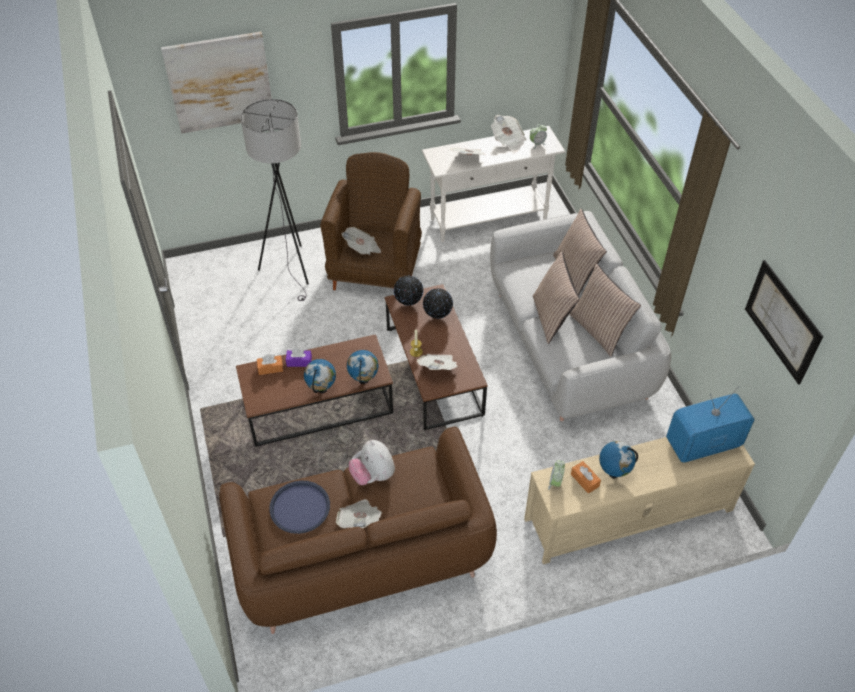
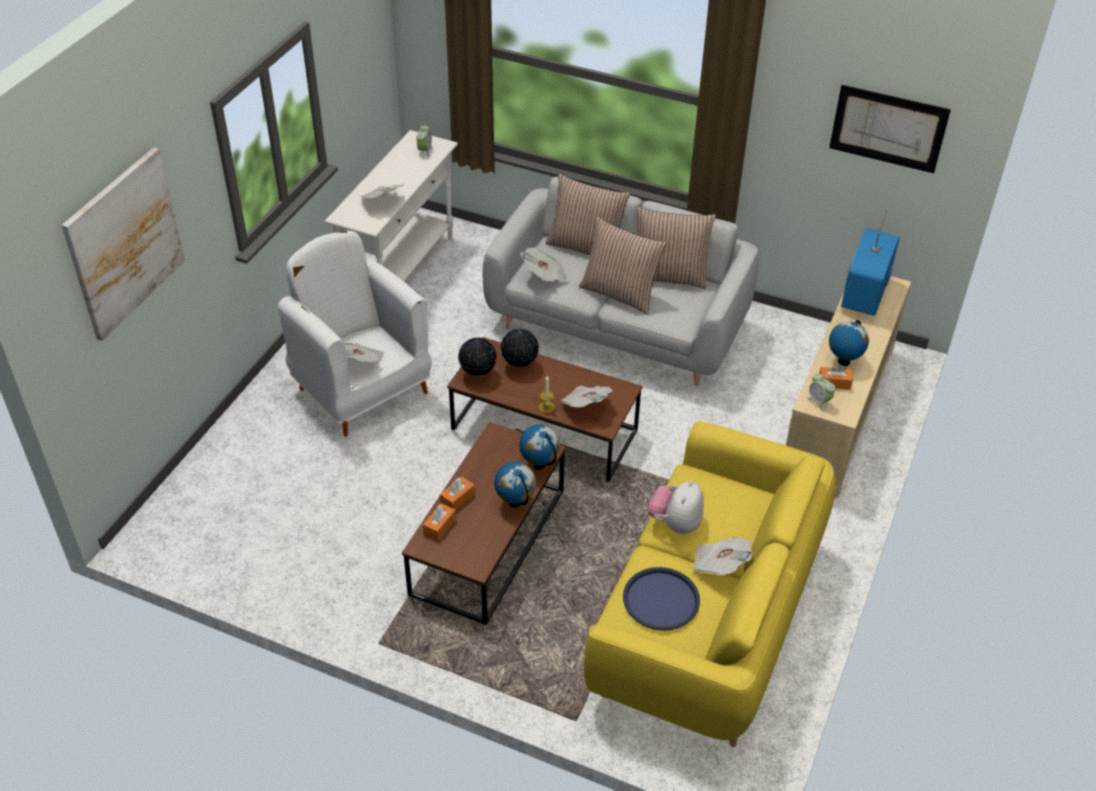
camera: 50 degrees left, 5 degrees down
brown sofa [219,426,497,634] -> yellow sofa [584,421,836,747]
grey floor lamp [241,99,309,301] -> none
purple tissue box [286,348,312,367] -> orange tissue box [440,477,475,510]
brown armchair [320,152,422,290] -> white armchair [278,231,432,436]
plush toy [349,440,395,485] -> plush toy turned 105 degrees clockwise [648,481,704,534]
newspaper [491,115,526,152] -> newspaper moved to [520,247,569,283]

